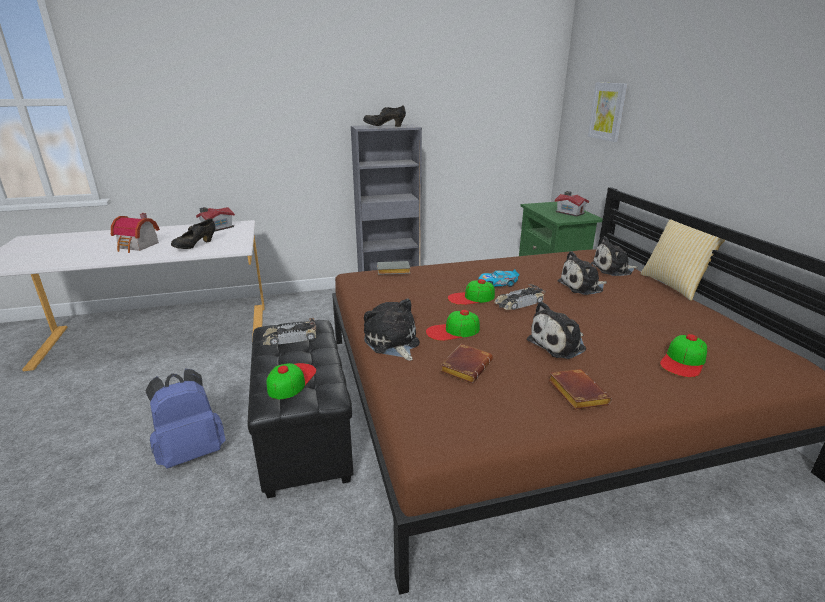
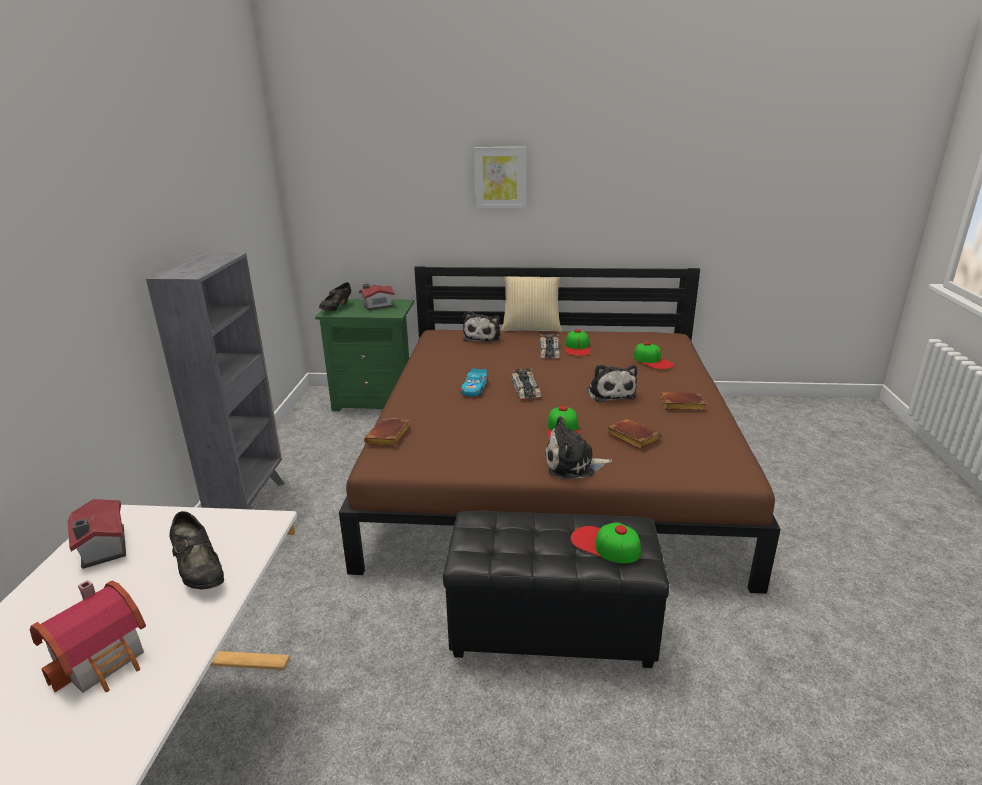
camera: 70 degrees left, 0 degrees up
blue backpack [145,369,225,468] -> none
toy car [262,318,317,345] -> toy car moved to [540,334,559,359]
black shoe [363,105,406,127] -> black shoe moved to [319,282,351,311]
grey book [377,261,410,275] -> brown book [364,418,410,446]
cap [448,279,495,305] -> cap moved to [565,329,591,356]
plush toy [558,251,607,295] -> none
picture [588,82,627,142] -> picture moved to [474,147,526,208]

